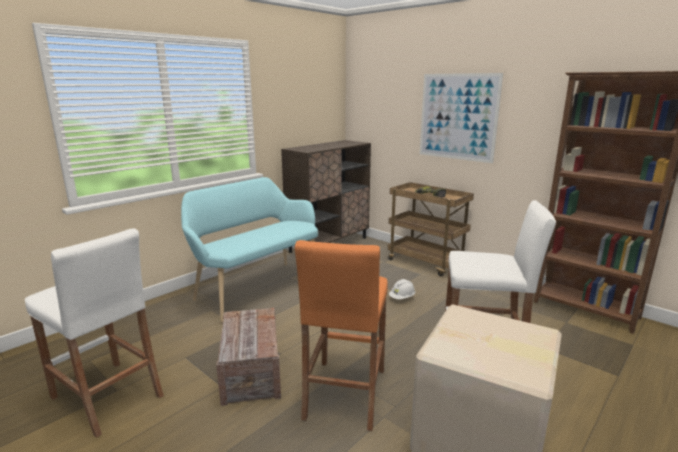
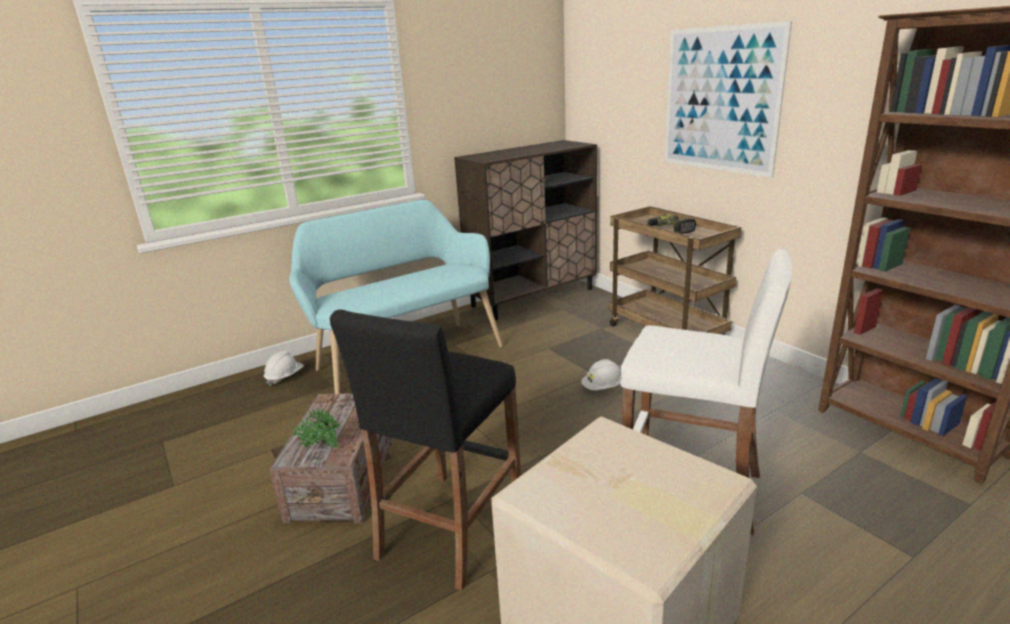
camera: 15 degrees right, 5 degrees up
white stool [25,228,164,438] -> none
orange stool [295,240,388,431] -> black stool [330,310,521,591]
none -> white hard hat [264,351,304,386]
none -> potted plant [292,408,341,449]

